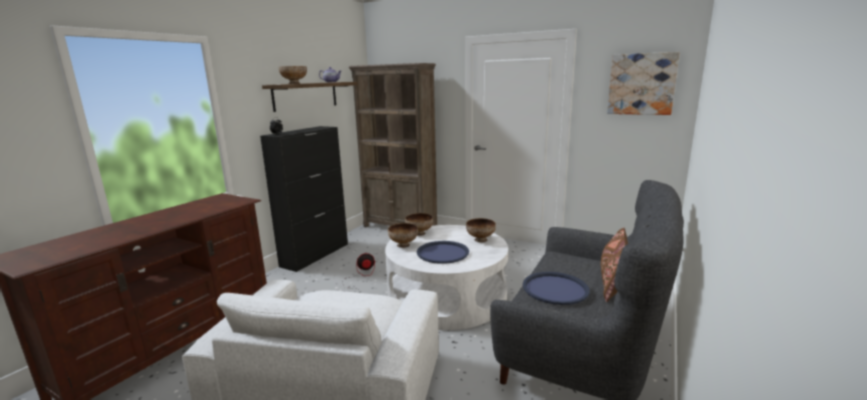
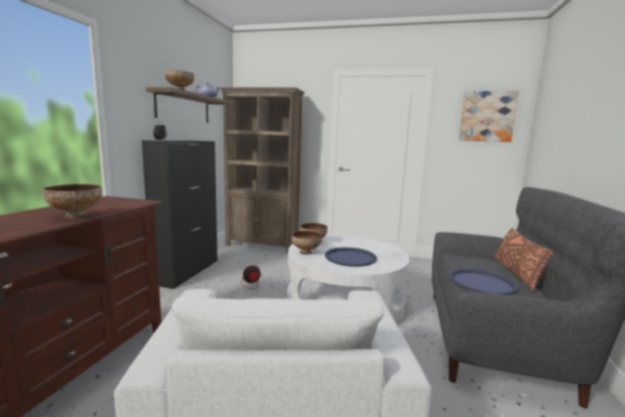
camera: 15 degrees left, 5 degrees down
bowl [466,218,496,243] -> bowl moved to [43,184,102,219]

